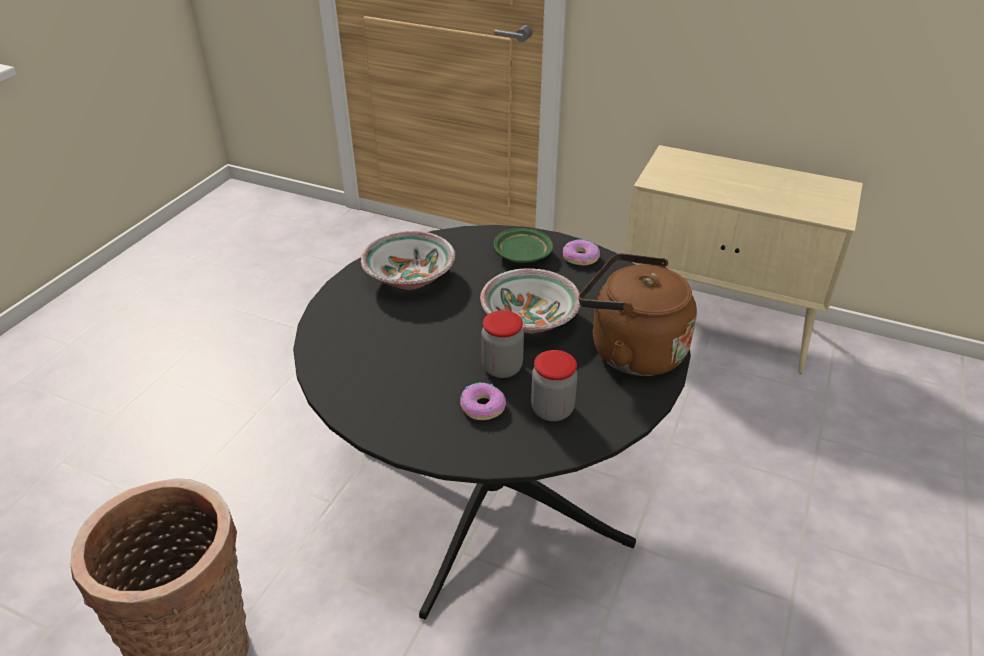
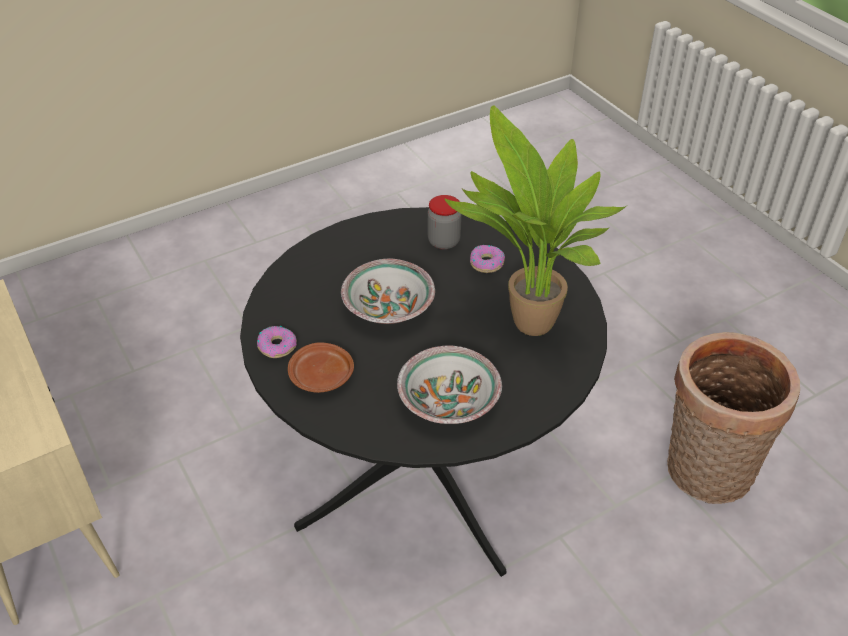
camera: 145 degrees left, 5 degrees up
jar [481,310,524,378] -> none
green plate [494,228,553,263] -> brown plate [288,342,354,393]
brown kettle [579,253,697,376] -> none
none -> potted plant [445,105,626,336]

